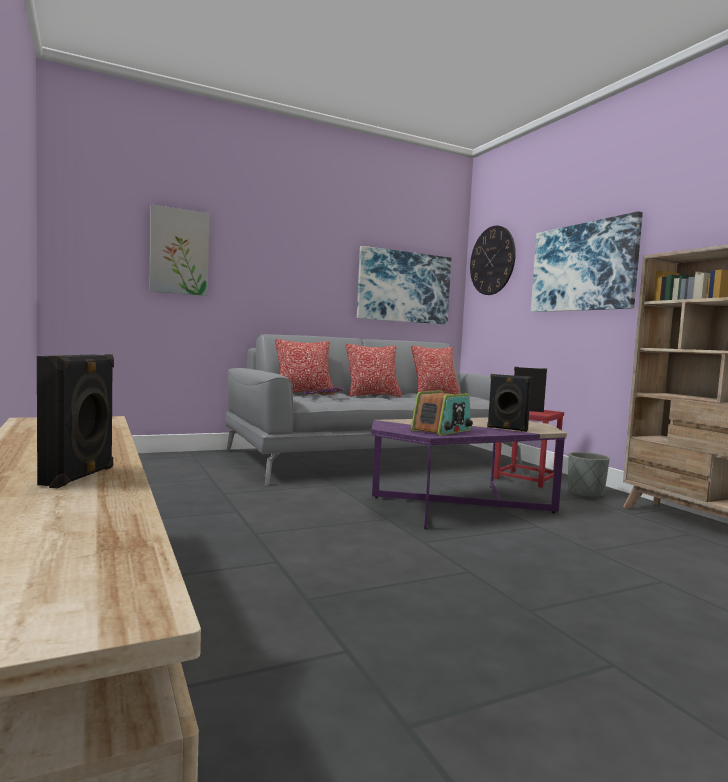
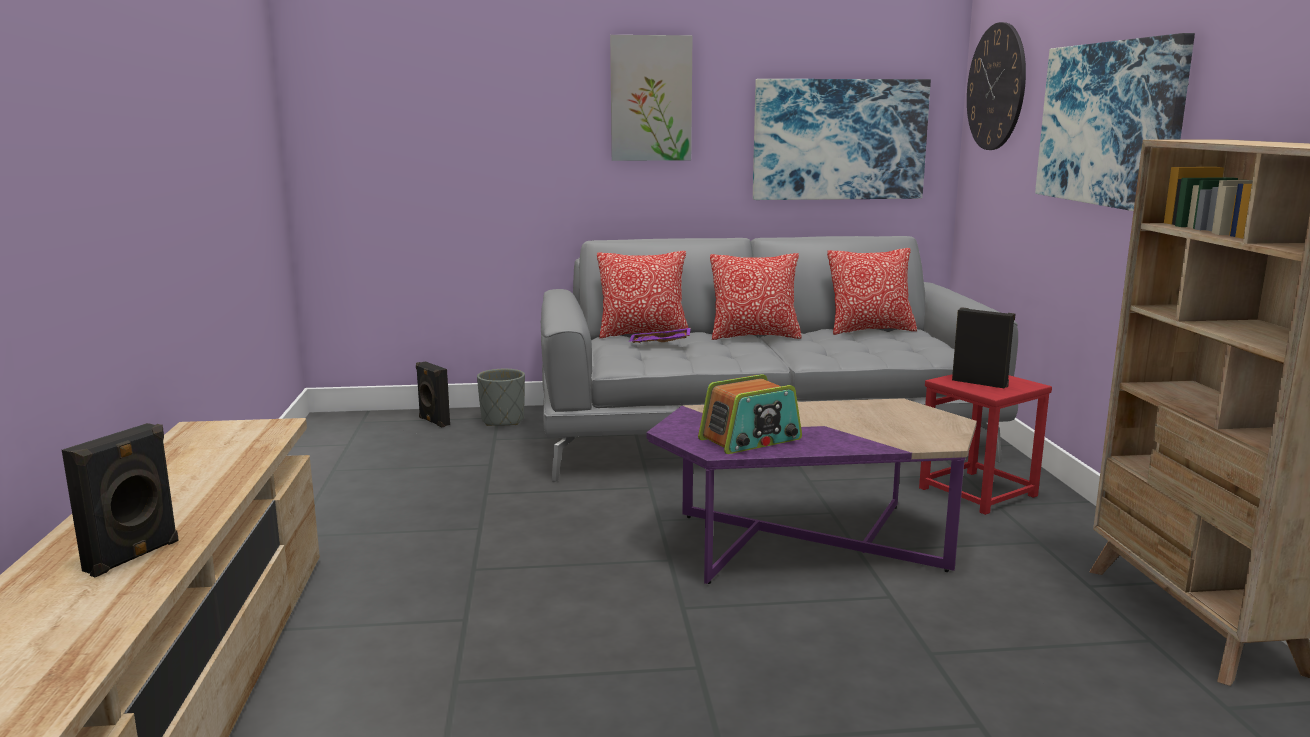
camera: 20 degrees right, 10 degrees up
picture [149,205,209,296] -> picture moved to [610,35,692,161]
black speaker [487,374,532,432] -> black speaker moved to [416,361,450,427]
grey planter [568,452,610,498] -> grey planter moved to [477,369,525,426]

